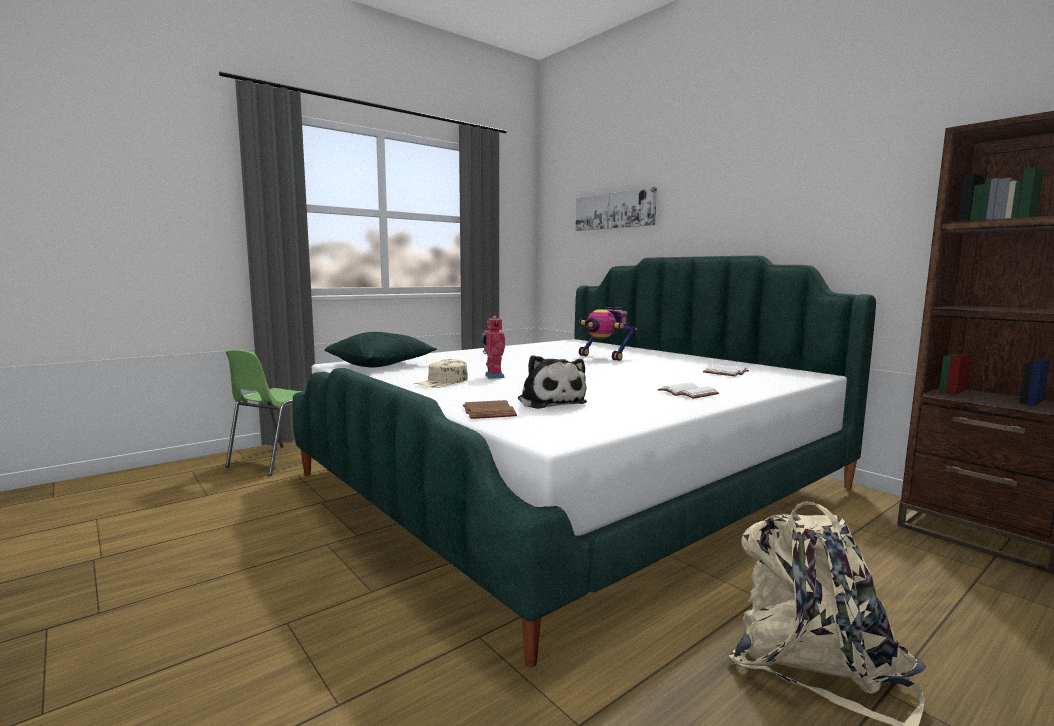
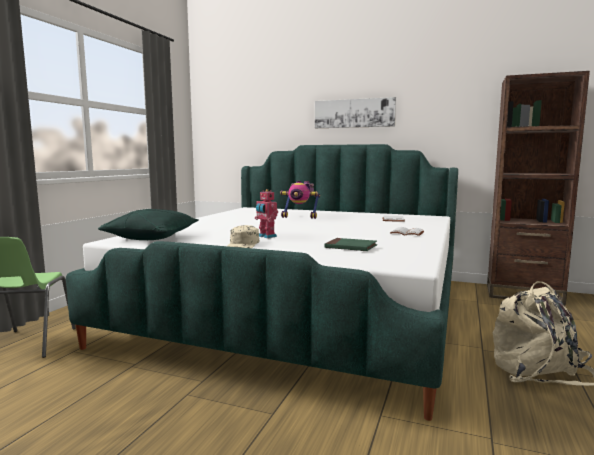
camera: 30 degrees left, 0 degrees up
brown book [463,400,517,419] -> none
plush toy [518,355,587,409] -> green book [324,238,377,251]
picture [576,187,657,231] -> picture moved to [315,97,396,128]

